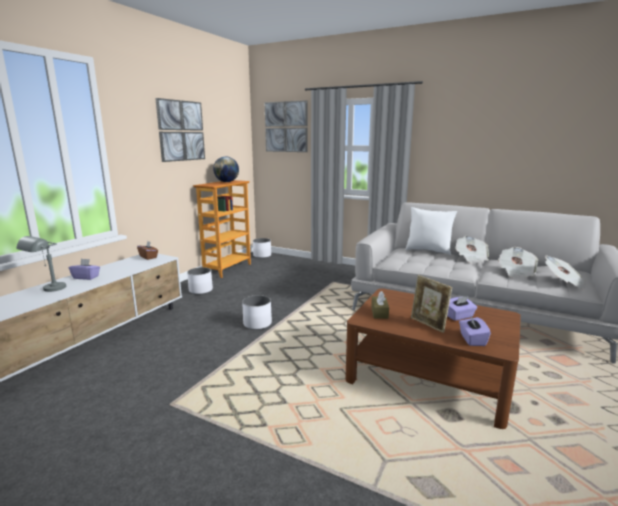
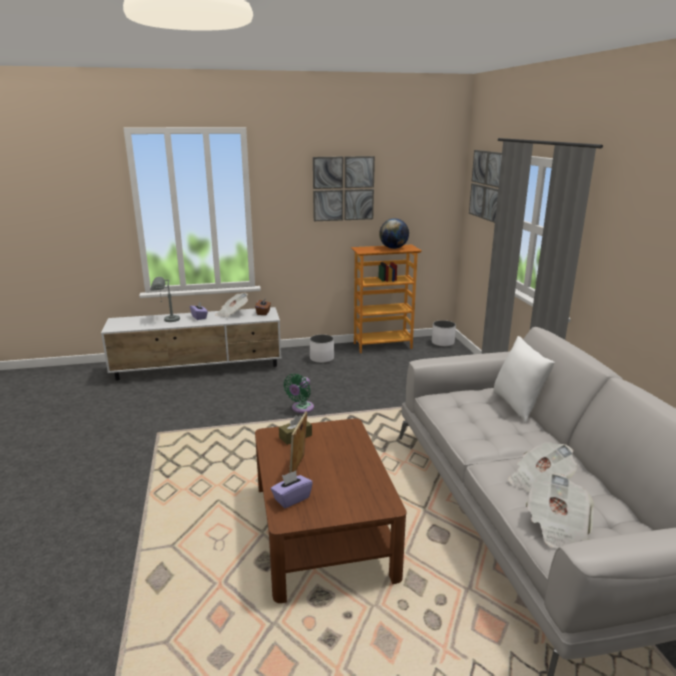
camera: 50 degrees right, 5 degrees up
white planter [242,295,272,330] -> green fan [284,374,314,413]
purple tissue box [447,296,477,321] -> none
newspaper [455,236,489,264] -> newspaper moved to [215,293,248,317]

